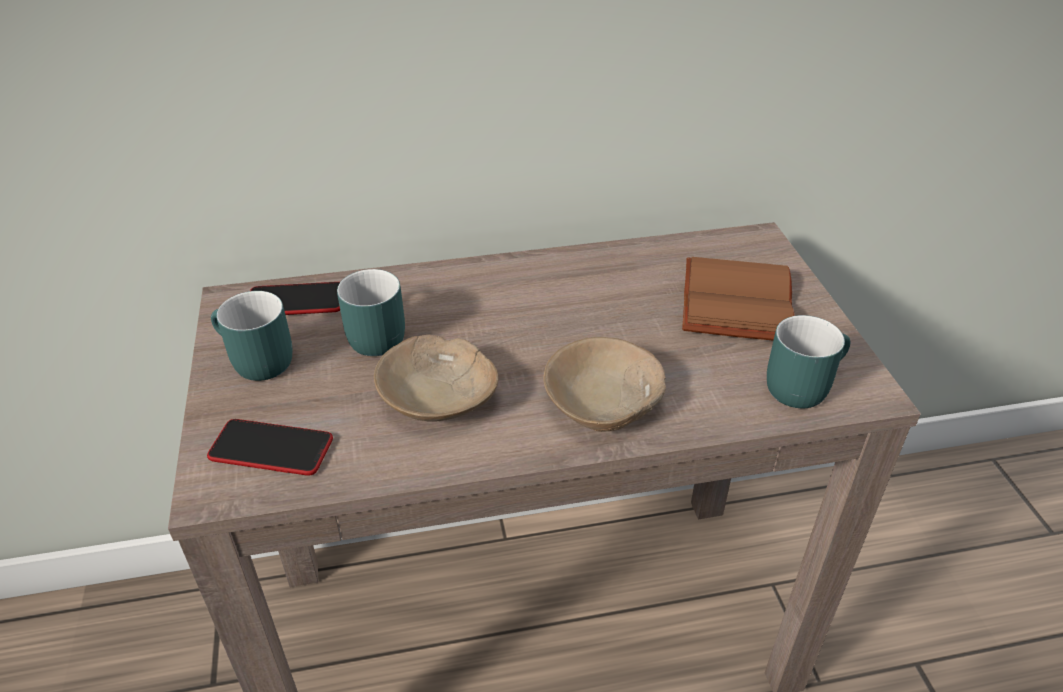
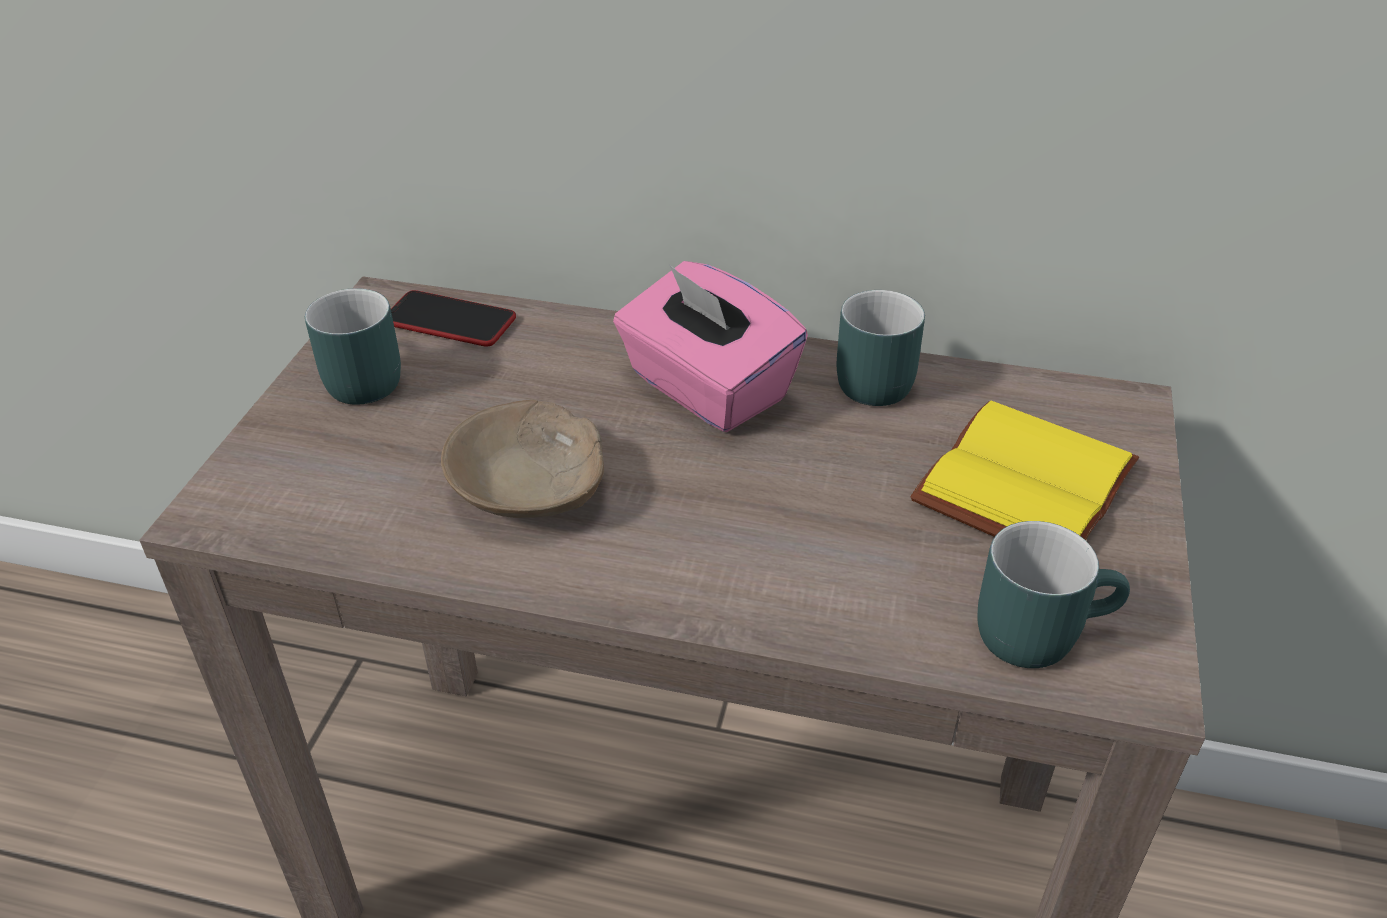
camera: 25 degrees right, 0 degrees up
phone [207,419,333,476] -> none
turquoise mug [337,269,405,356] -> turquoise mug moved to [837,290,925,406]
beige bowl [543,337,666,432] -> none
brown book [682,257,795,340] -> yellow book [910,401,1139,540]
none -> pink tissue box [613,261,808,432]

